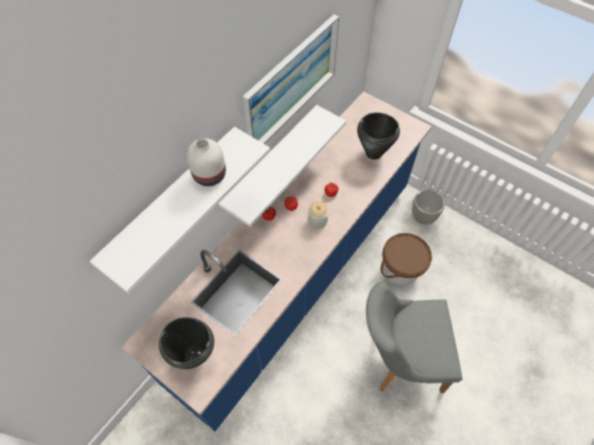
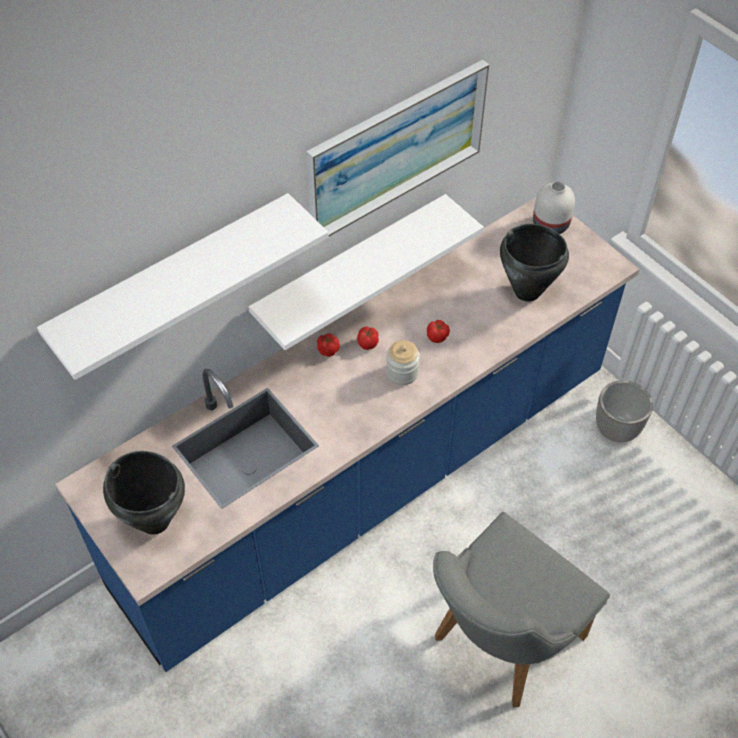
camera: 15 degrees right, 5 degrees down
white vase [187,138,226,186] -> white vase moved to [533,181,575,234]
grey chair [366,281,462,393] -> grey chair turned 60 degrees counterclockwise [433,512,610,707]
brown bucket [381,233,432,286] -> none

